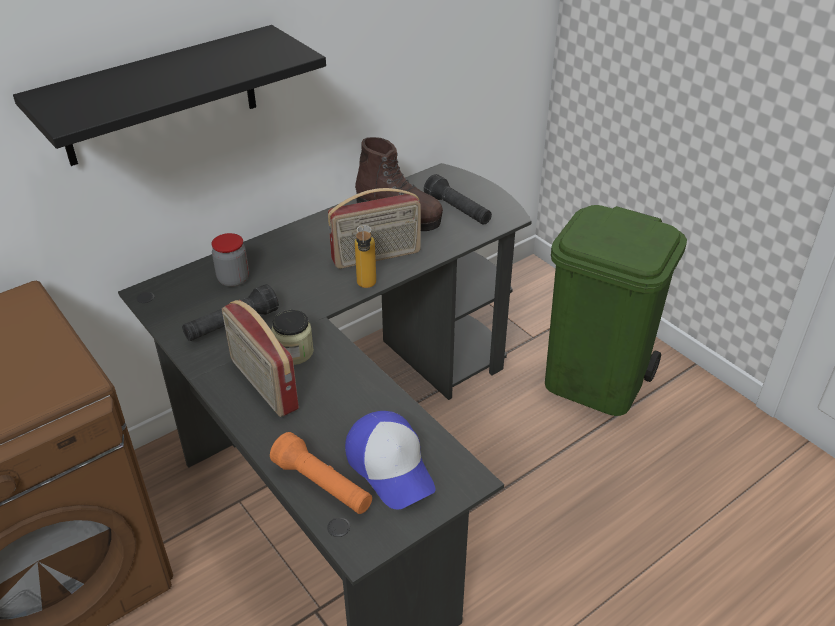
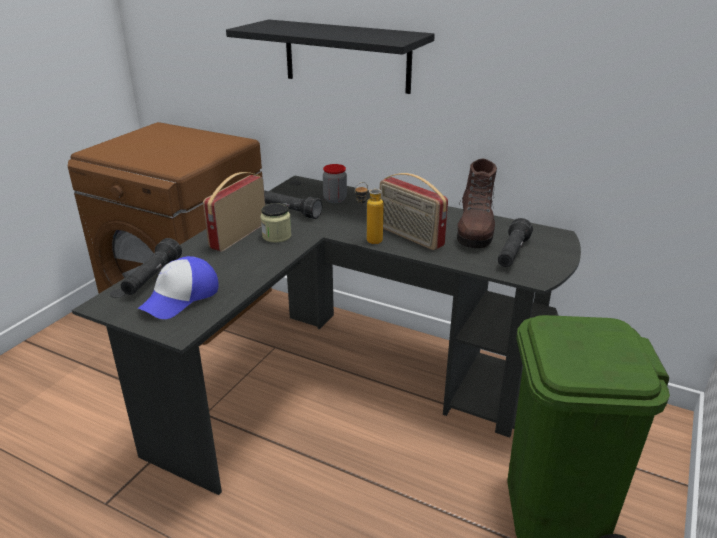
camera: 65 degrees right, 10 degrees down
orange flashlight [270,432,372,514] -> black flashlight [121,238,182,295]

